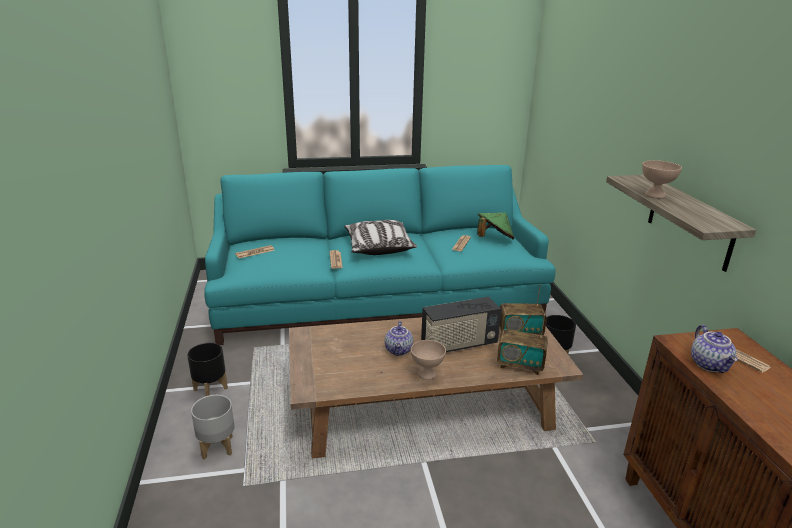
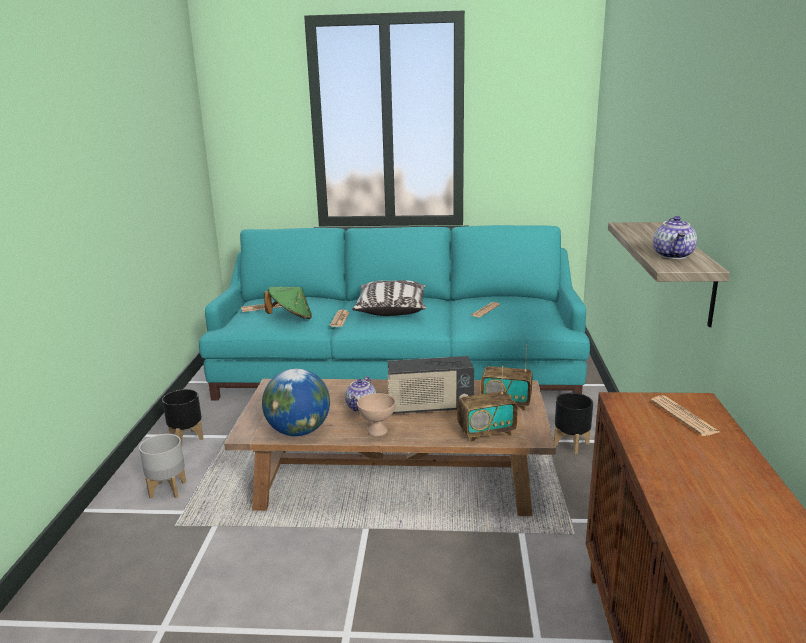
camera: 15 degrees right, 5 degrees down
green hat [477,212,515,239] -> green hat moved to [264,287,312,319]
radio [497,314,548,375] -> radio turned 45 degrees counterclockwise [457,366,518,442]
beige bowl [642,160,682,199] -> none
teapot [691,325,738,373] -> teapot moved to [653,216,697,259]
none -> globe [262,369,330,436]

